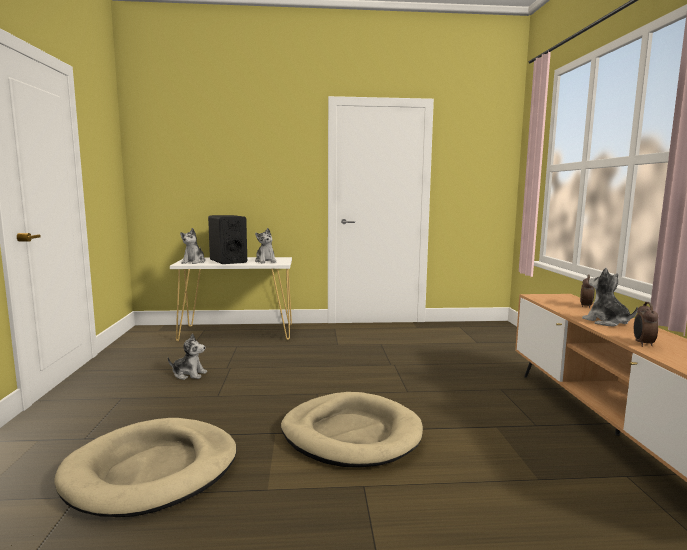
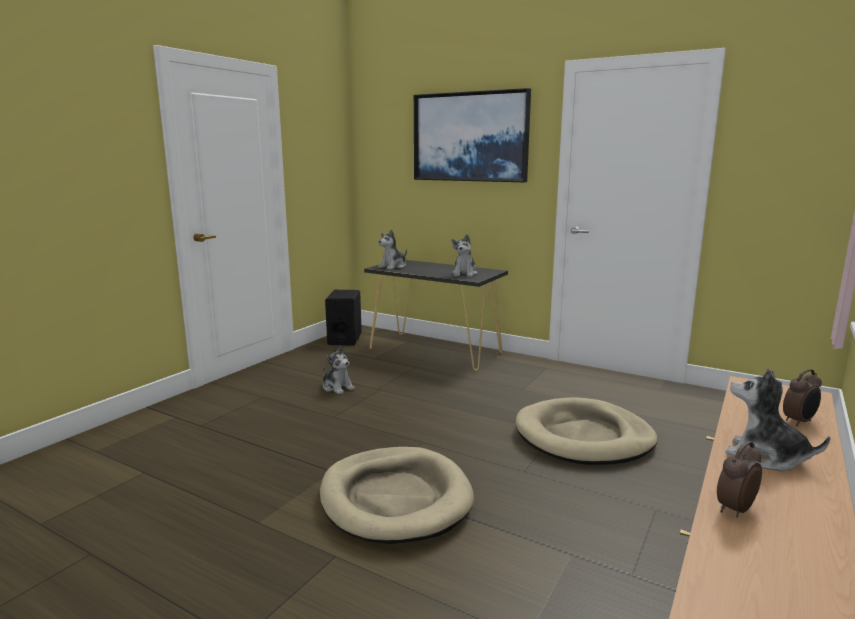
camera: 35 degrees right, 5 degrees up
beige dog bed [54,418,237,517] -> beige dog bed moved to [515,397,657,465]
white console table [170,257,292,341] -> black console table [364,260,508,371]
black speaker [208,215,247,264] -> black speaker moved to [325,290,362,346]
plush toy [582,267,638,326] -> plush toy turned 60 degrees counterclockwise [725,368,830,471]
none -> picture [414,88,531,182]

